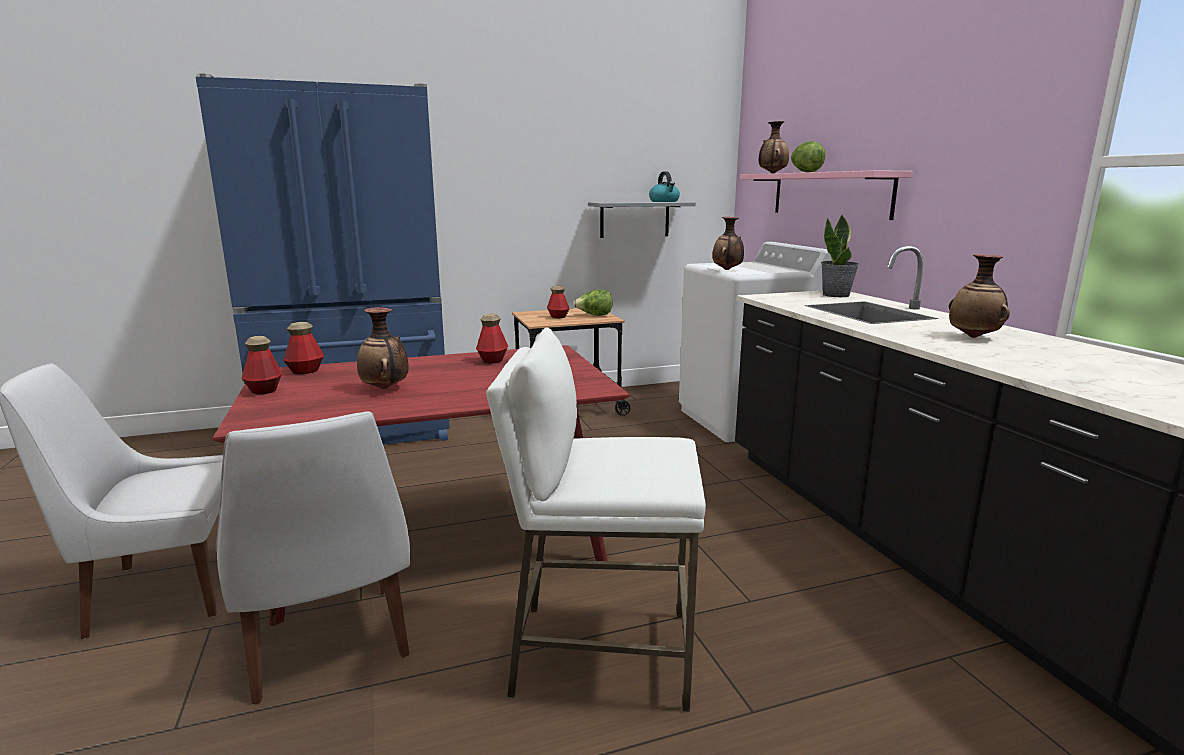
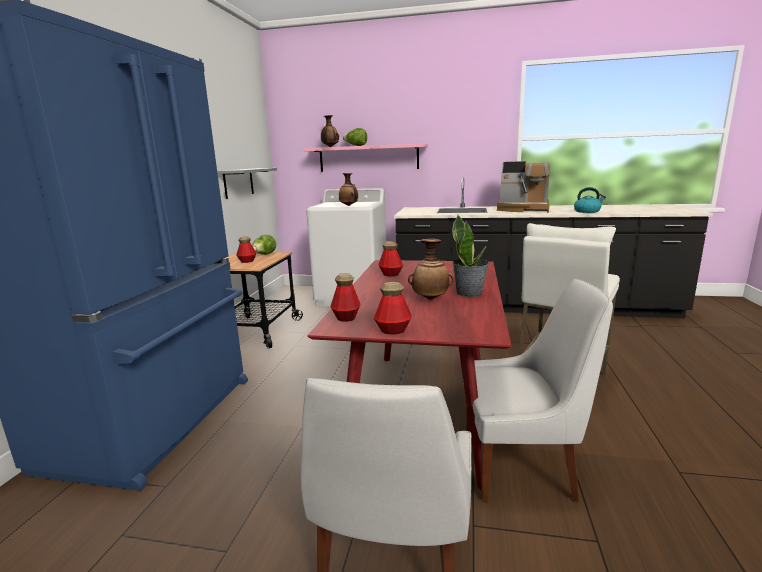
camera: 60 degrees left, 0 degrees up
kettle [649,171,680,202] -> kettle moved to [574,187,606,213]
potted plant [821,214,859,297] -> potted plant moved to [452,215,489,297]
vase [949,254,1010,338] -> coffee machine [497,161,550,213]

